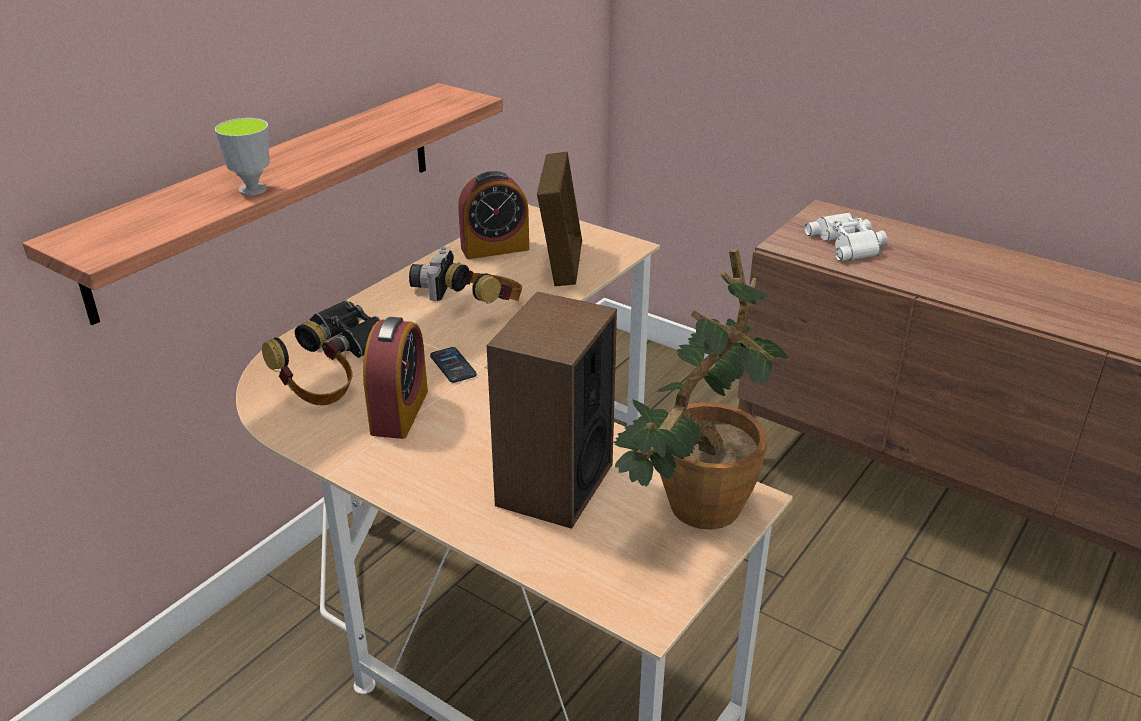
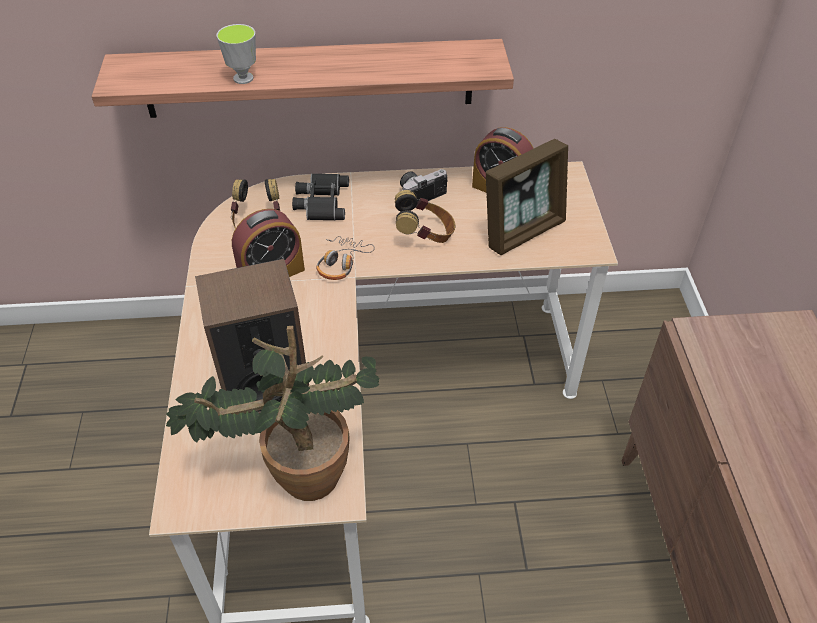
camera: 50 degrees right, 15 degrees up
phone [430,347,477,383] -> headphones [316,236,375,280]
white binoculars [804,213,887,261] -> none

